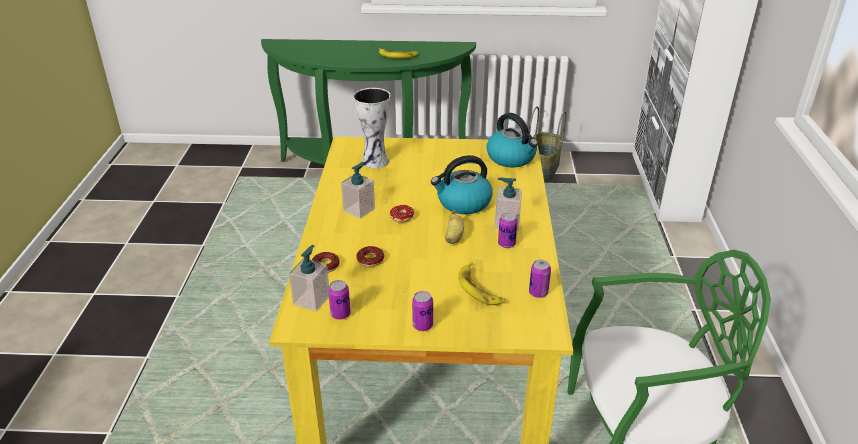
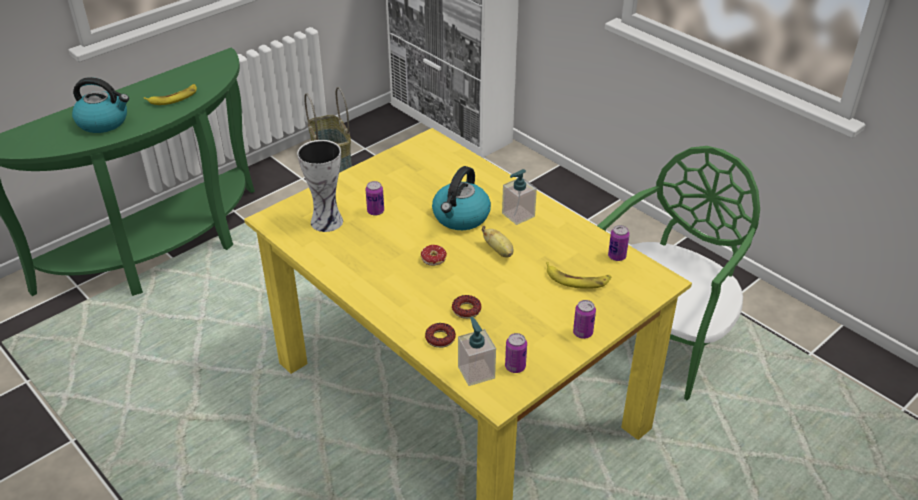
camera: 45 degrees left, 5 degrees up
soap dispenser [341,162,375,219] -> none
kettle [487,113,538,167] -> kettle moved to [72,77,129,133]
can [498,213,518,248] -> can moved to [366,181,384,216]

